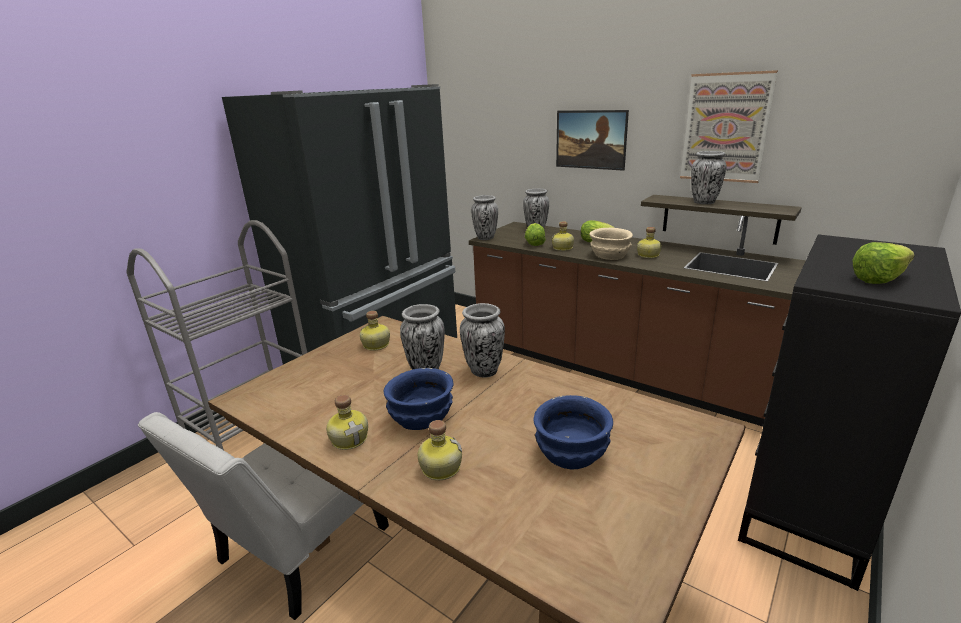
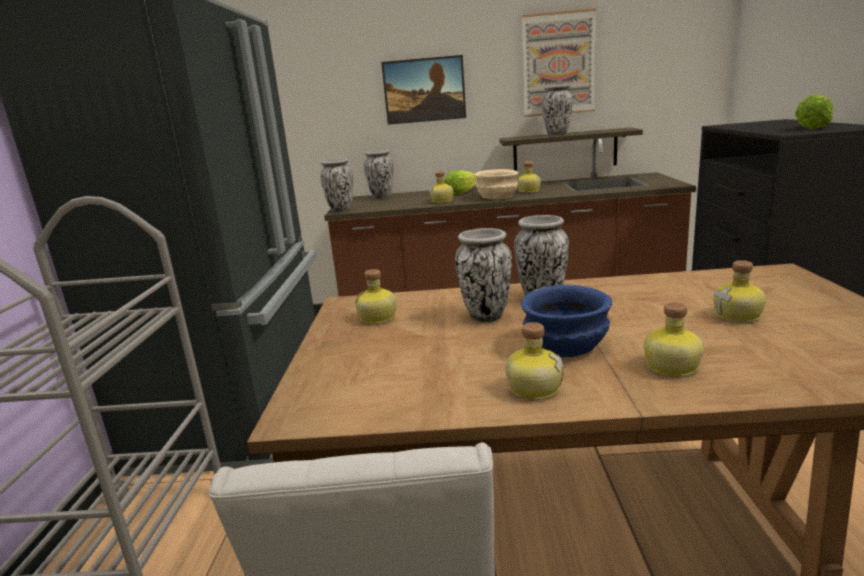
camera: 35 degrees left, 5 degrees down
lettuce [525,223,546,246] -> none
blue bowl [533,395,613,470] -> bottle [713,260,766,323]

